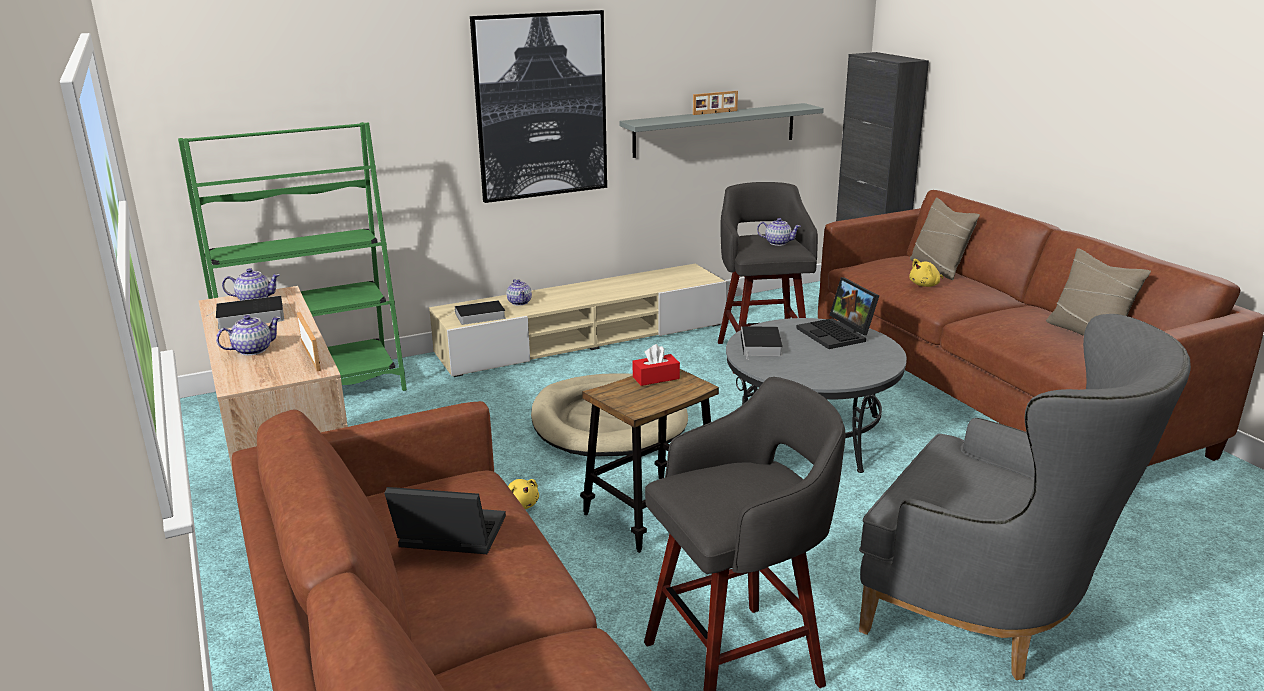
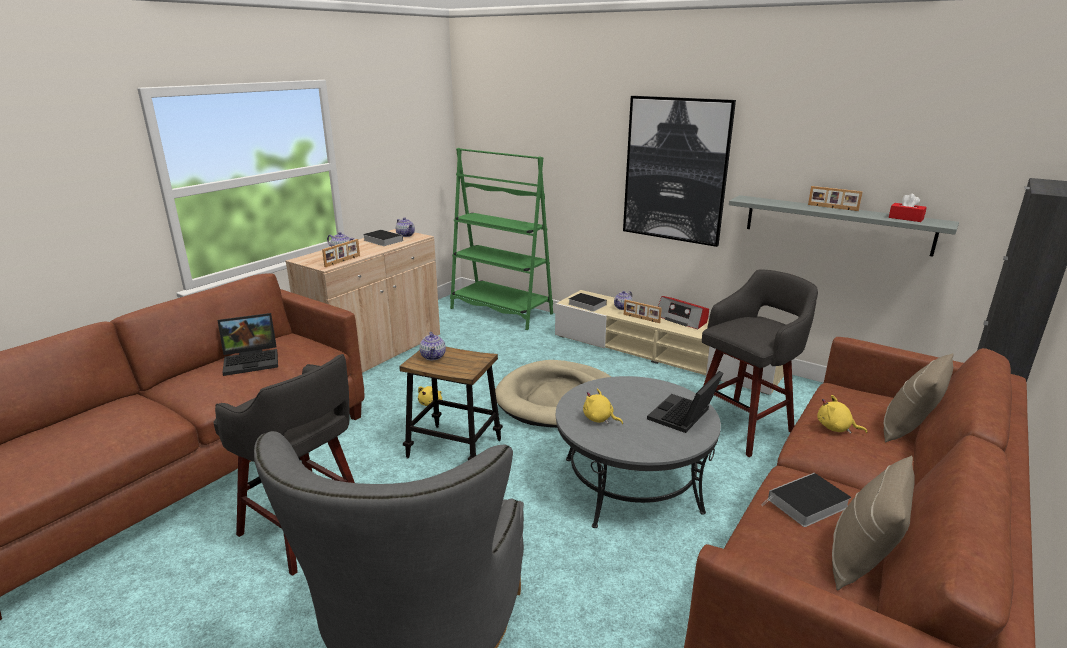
camera: 60 degrees right, 0 degrees up
laptop [384,487,506,554] -> laptop turned 90 degrees clockwise [217,313,278,376]
red tissue box [633,344,680,386] -> red tissue box moved to [889,194,927,222]
book [741,326,783,360] -> book moved to [761,473,851,527]
teapot [757,218,801,246] -> teapot moved to [419,332,446,360]
none -> yellow plush toy [583,388,623,424]
none -> picture frame [624,300,662,323]
none -> radio [658,296,709,330]

